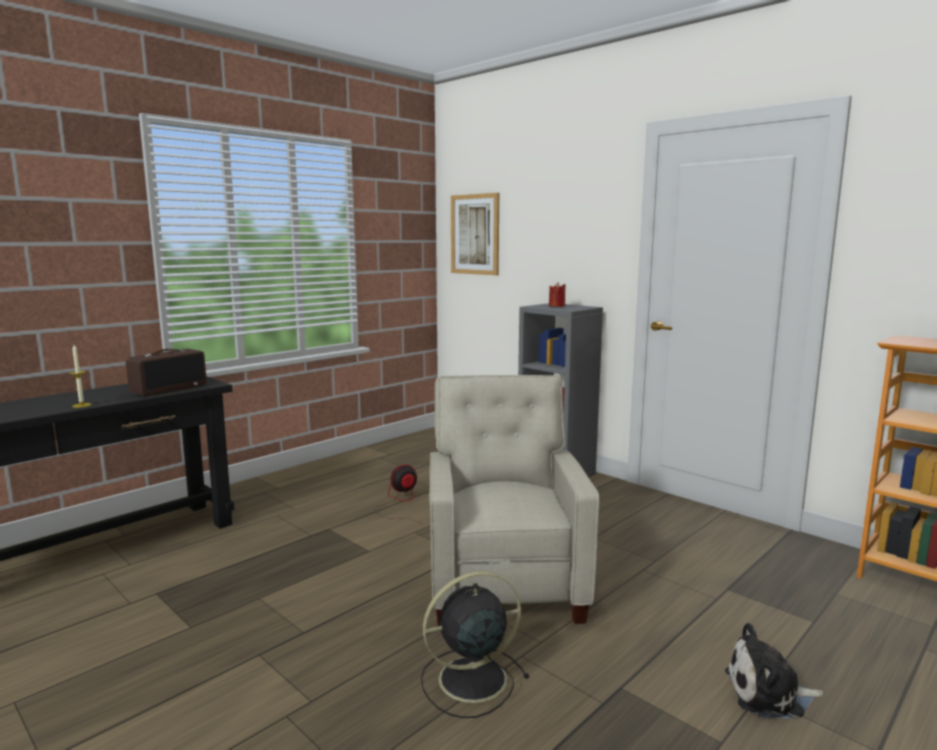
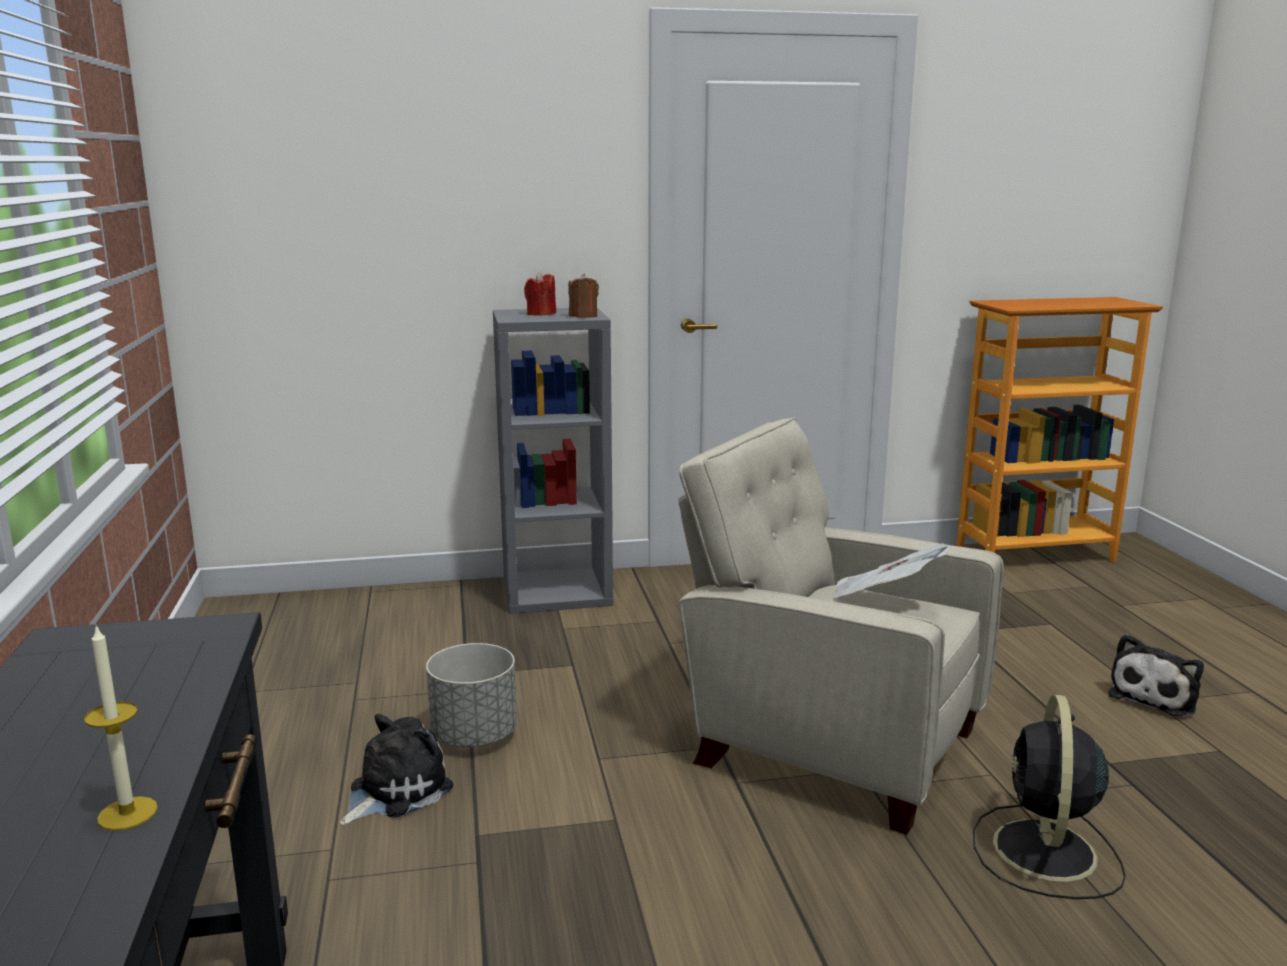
camera: 55 degrees left, 5 degrees up
radio [126,349,207,396] -> none
fan [374,465,421,524] -> grey planter [426,643,517,747]
picture [451,193,499,275] -> none
none -> plush toy [340,714,454,826]
none -> brown candle [568,273,599,318]
none -> newspaper [831,543,950,599]

